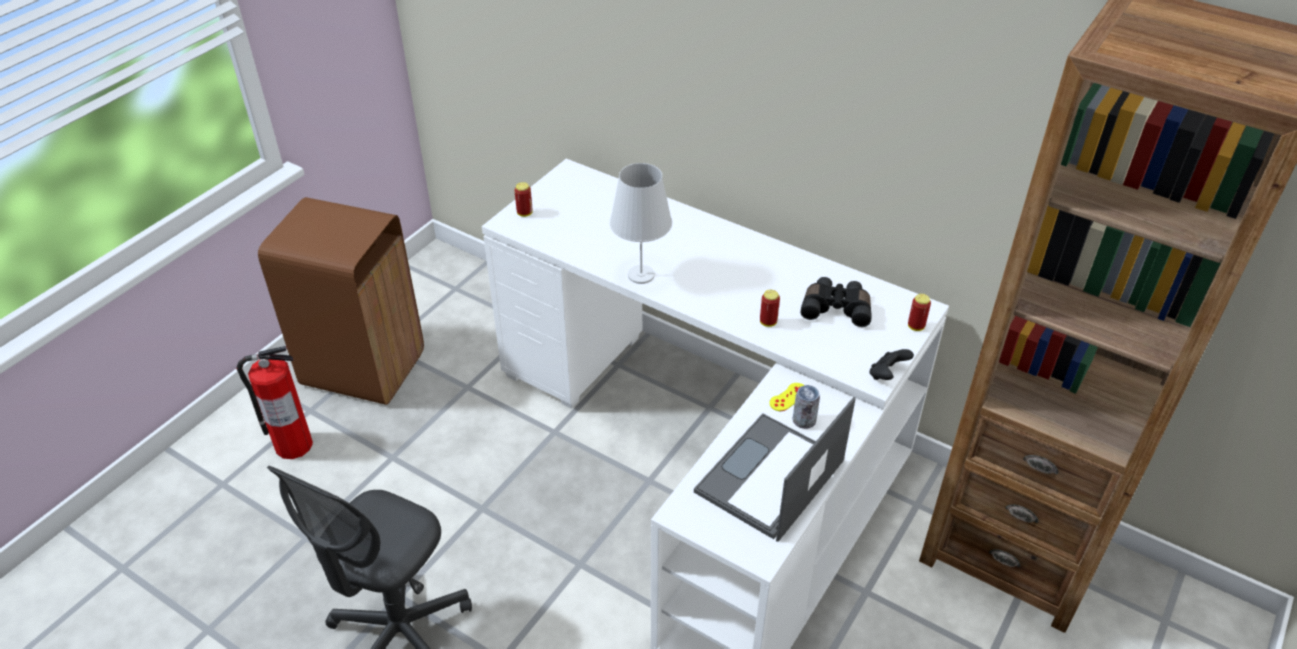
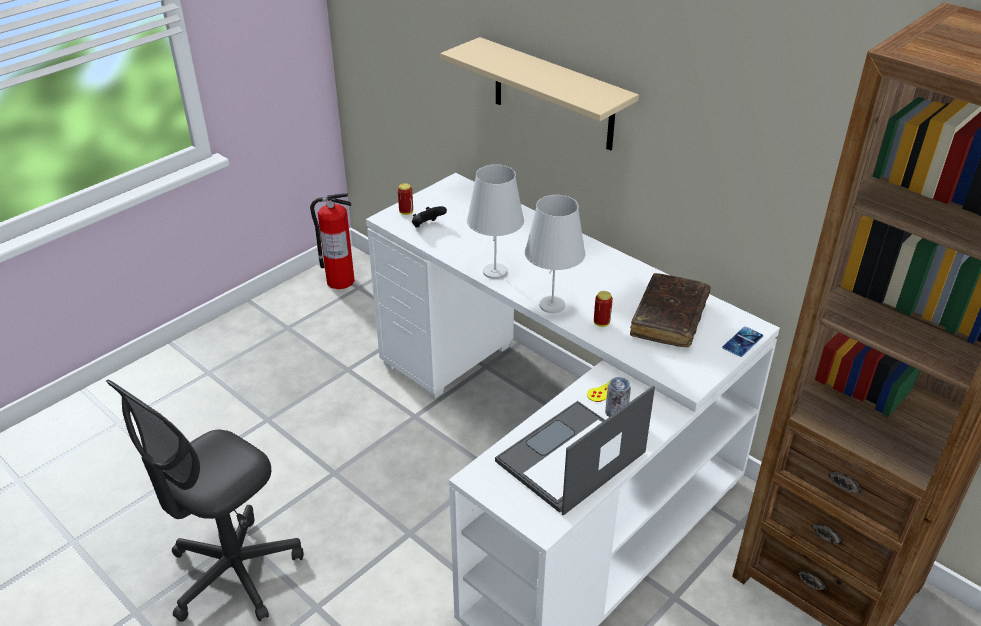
camera: 10 degrees right, 5 degrees down
fire extinguisher [236,346,313,459] -> fire extinguisher moved to [310,193,355,289]
brown trash can [258,197,424,405] -> none
black binoculars [801,277,872,327] -> brown book [630,273,711,347]
black game controller [870,349,914,380] -> black game controller moved to [412,206,447,227]
can [908,294,931,331] -> phone [722,327,763,357]
none -> beige shelf [440,37,639,151]
none -> white table lamp [525,195,585,313]

